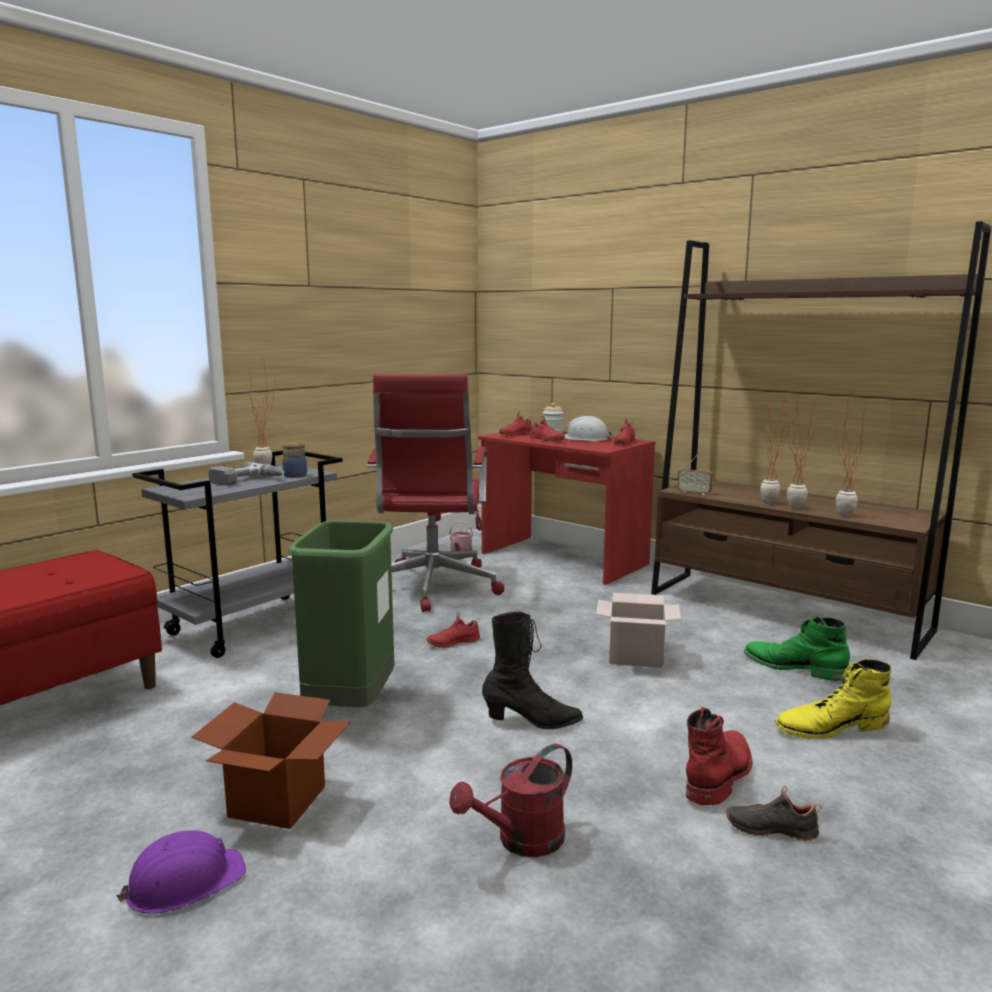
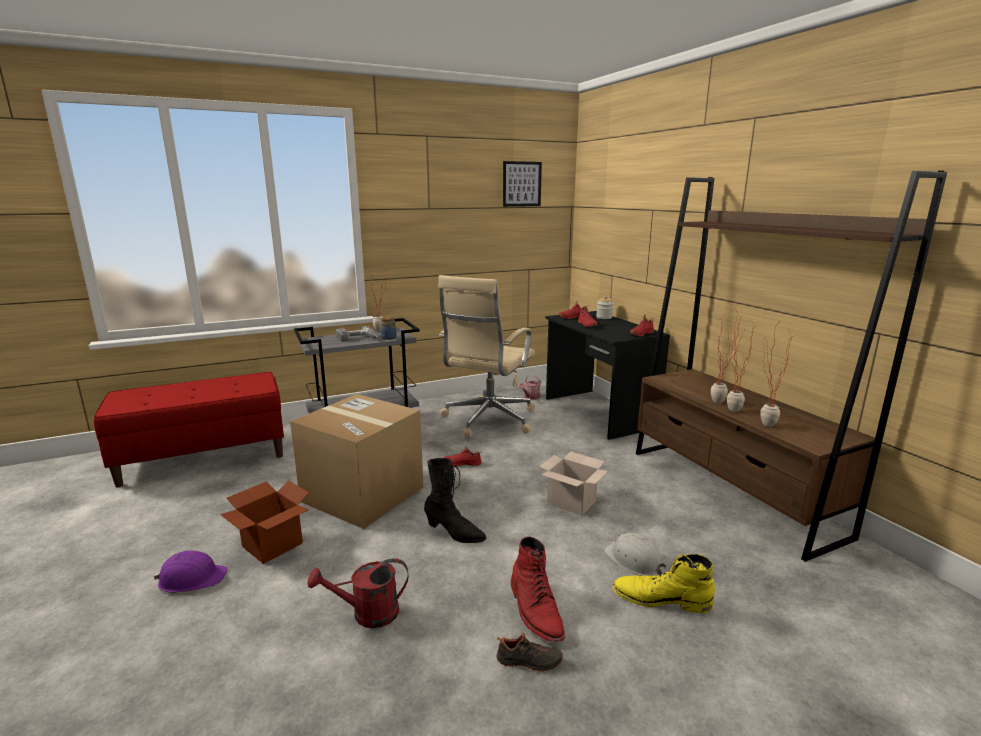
camera: 25 degrees right, 5 degrees up
green trash can [288,520,394,707] -> cardboard box [290,394,424,529]
red office chair [367,374,504,612] -> beige office chair [438,275,535,437]
red desk [478,431,655,585] -> black desk [545,311,670,440]
white hard hat [564,416,613,441] -> white hard hat moved to [604,533,666,576]
radio [677,453,713,496] -> none
red boot [686,707,752,805] -> red boot turned 105 degrees clockwise [511,537,565,642]
black shoe [726,786,822,841] -> black shoe turned 150 degrees clockwise [497,632,563,672]
green boot [744,617,850,681] -> none
none -> picture [503,161,542,207]

